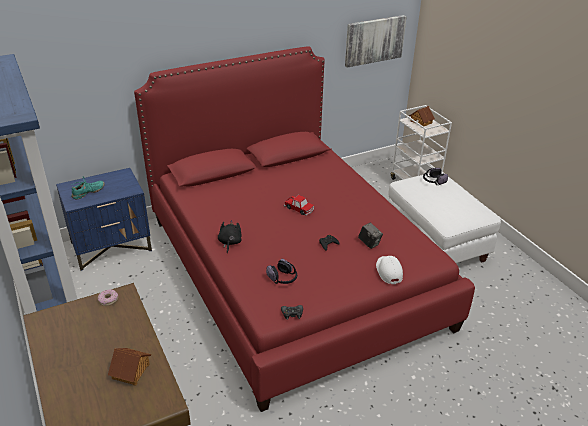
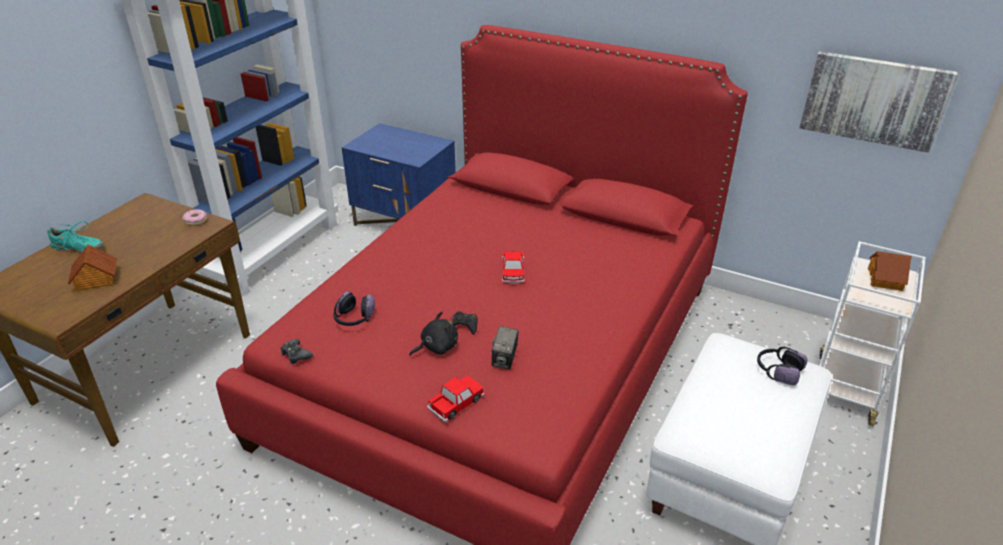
camera: 55 degrees right, 0 degrees up
turquoise shoe [71,176,105,200] -> turquoise shoe moved to [47,221,103,253]
black plush toy [218,220,242,253] -> black plush toy moved to [409,312,458,356]
white cap [376,256,403,285] -> toy car [427,376,484,423]

